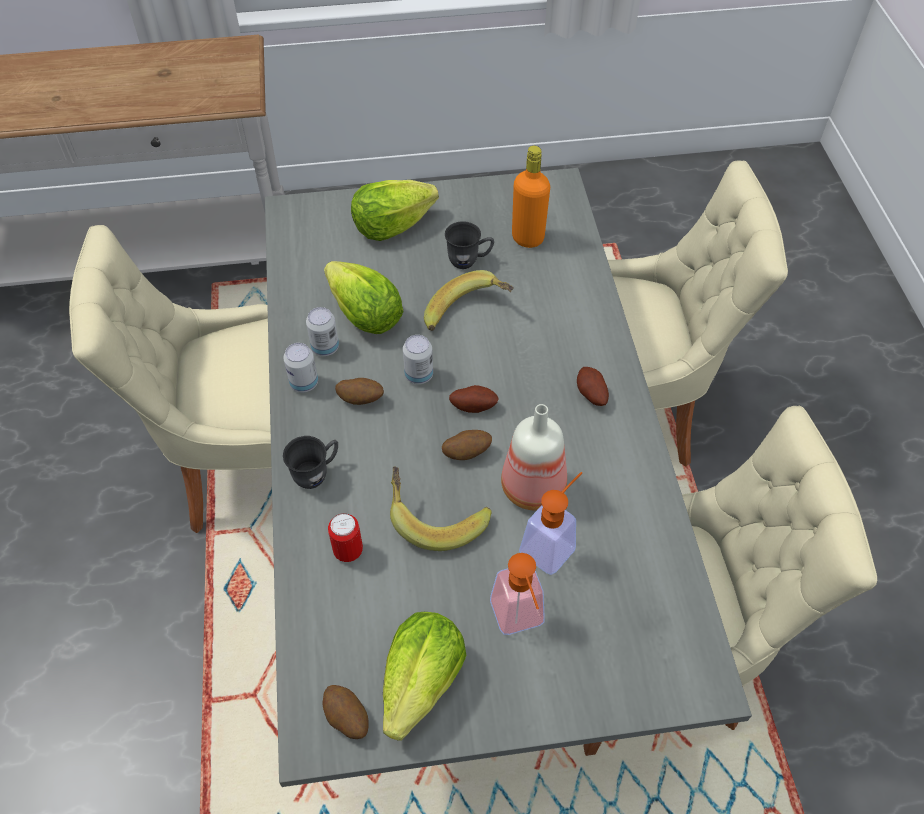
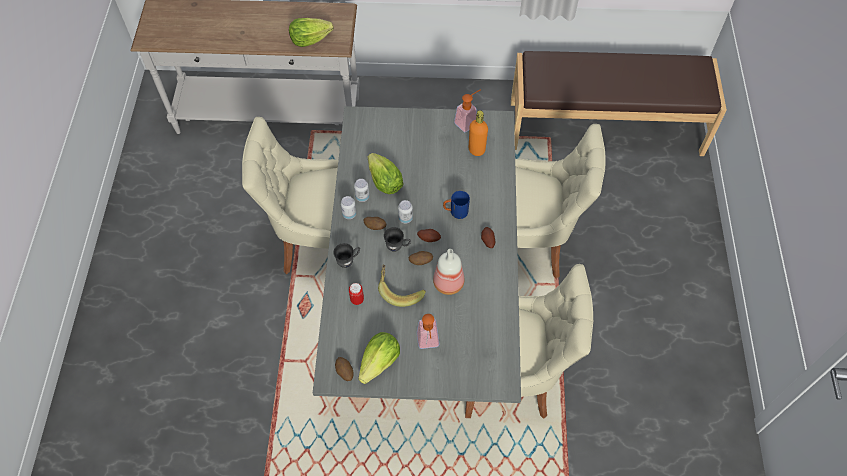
camera: 10 degrees right, 5 degrees up
lettuce [351,180,439,241] -> lettuce moved to [289,18,334,47]
banana [424,270,514,331] -> none
grey mug [445,221,494,269] -> grey mug moved to [384,227,411,252]
soap dispenser [519,472,582,575] -> soap dispenser moved to [454,89,481,132]
none -> blue mug [443,191,470,219]
none -> brown bench [511,51,727,156]

